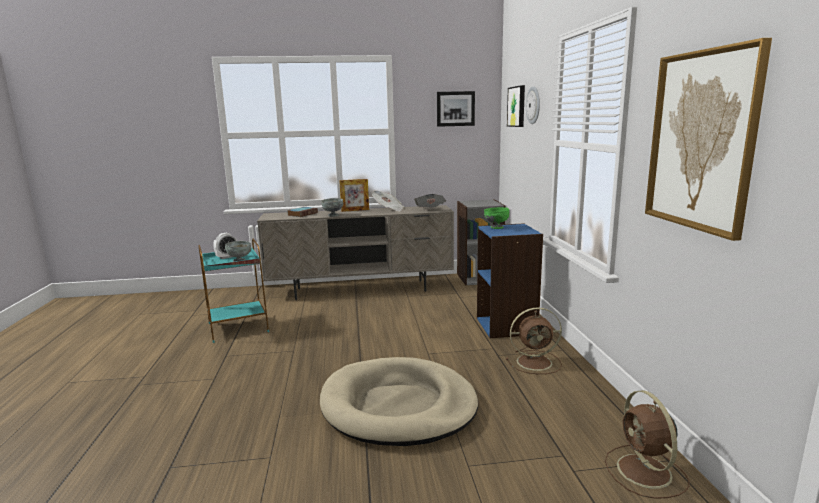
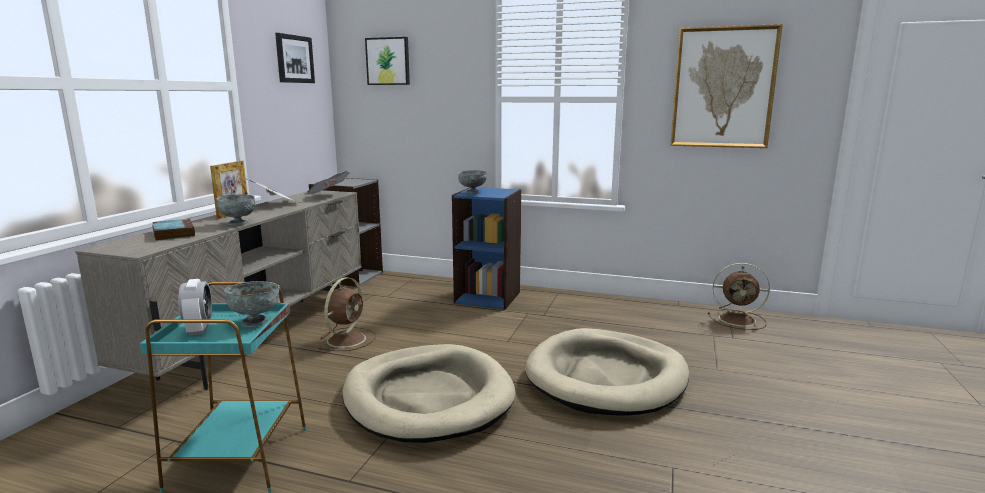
camera: 65 degrees left, 0 degrees up
green bowl [484,207,509,229] -> grey bowl [458,170,487,194]
brown fan [506,307,562,374] -> brown fan moved to [318,277,376,351]
wall clock [526,86,540,124] -> none
none -> beige dog bed [342,344,516,443]

